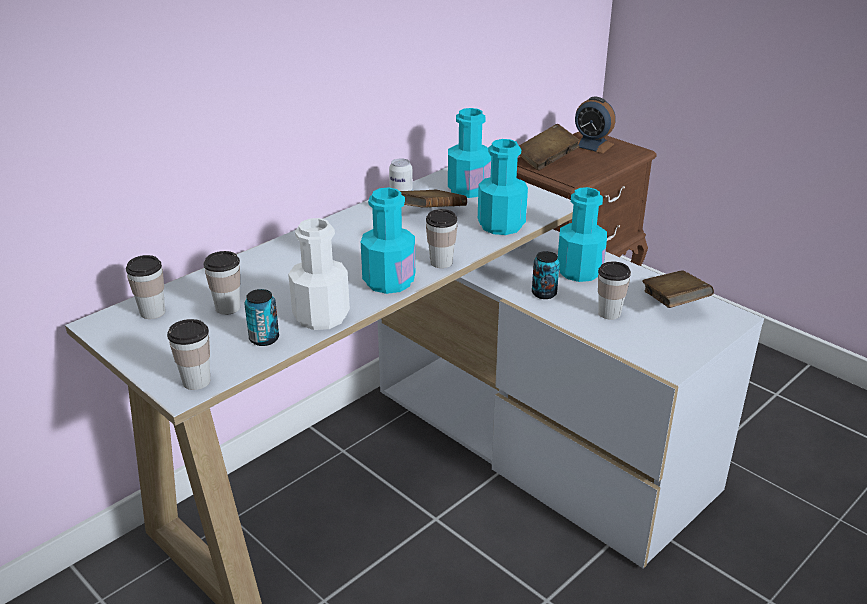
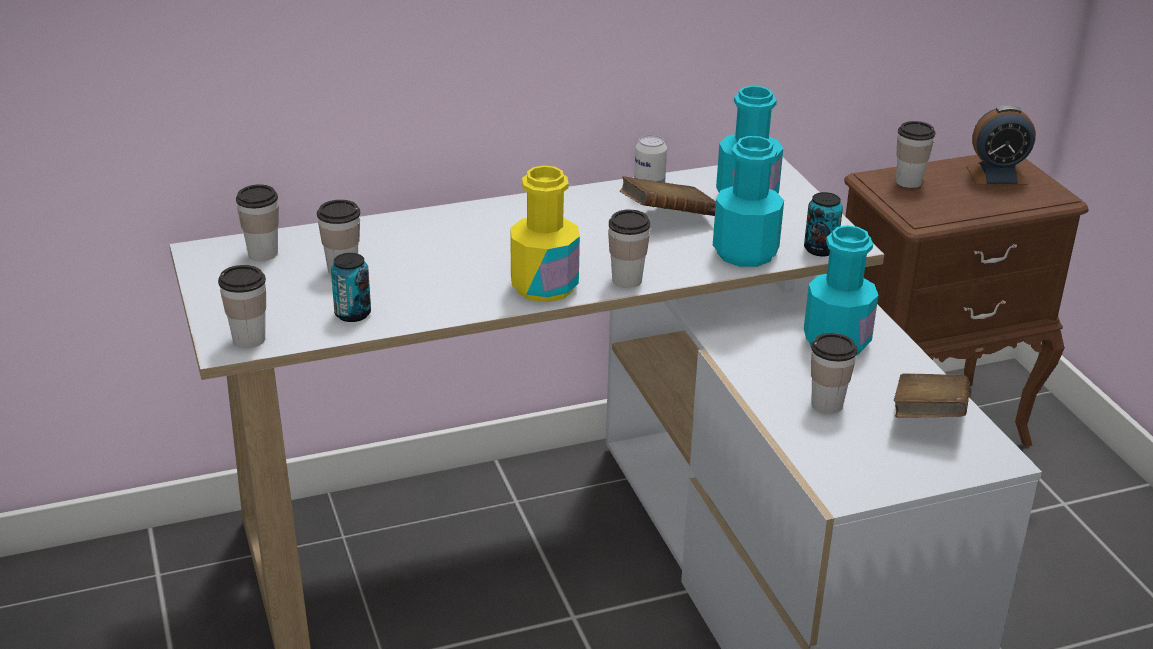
camera: 25 degrees right, 0 degrees up
white bottle [288,218,350,330] -> none
turquoise bottle [361,187,415,294] -> yellow bottle [510,165,580,302]
brown book [519,124,580,170] -> cup [896,121,936,188]
can [532,251,560,299] -> can moved to [804,192,843,256]
alarm clock [575,97,616,154] -> alarm clock turned 60 degrees counterclockwise [966,105,1036,185]

